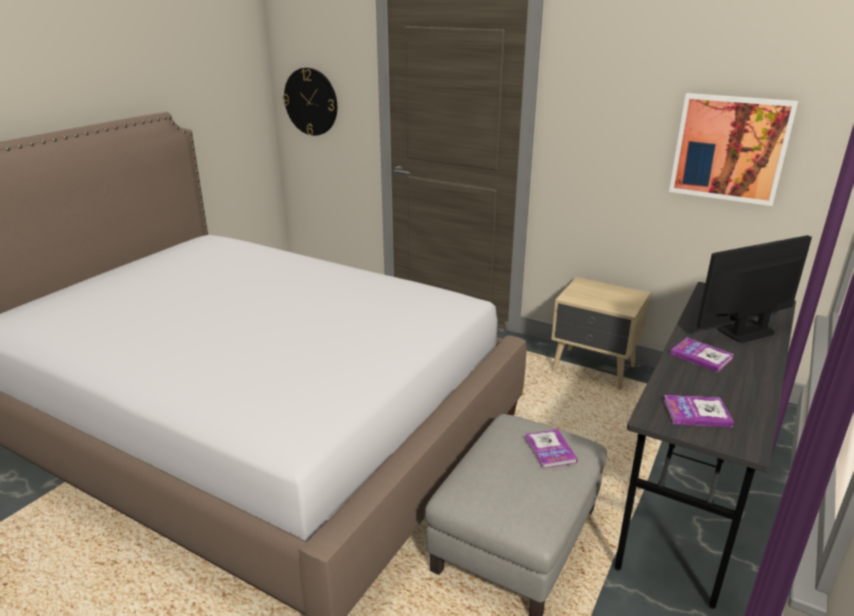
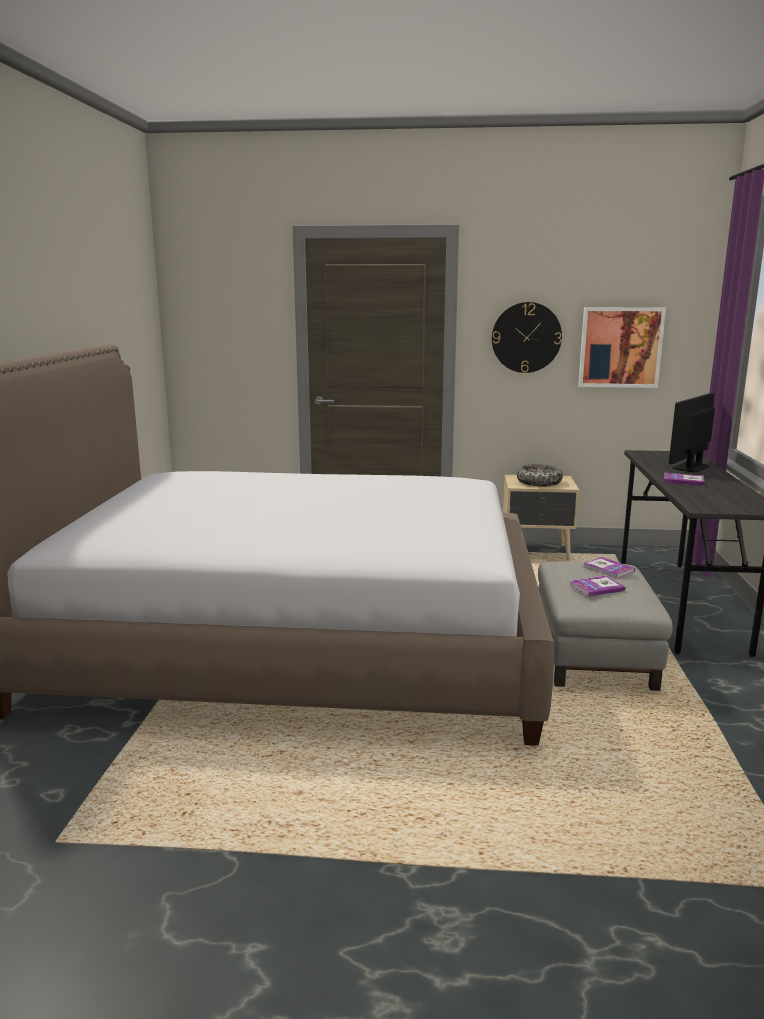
camera: 25 degrees left, 10 degrees down
wall clock [283,68,337,136] -> wall clock moved to [492,302,562,373]
book [663,395,734,427] -> book moved to [570,576,625,597]
none -> bowl [517,464,563,487]

